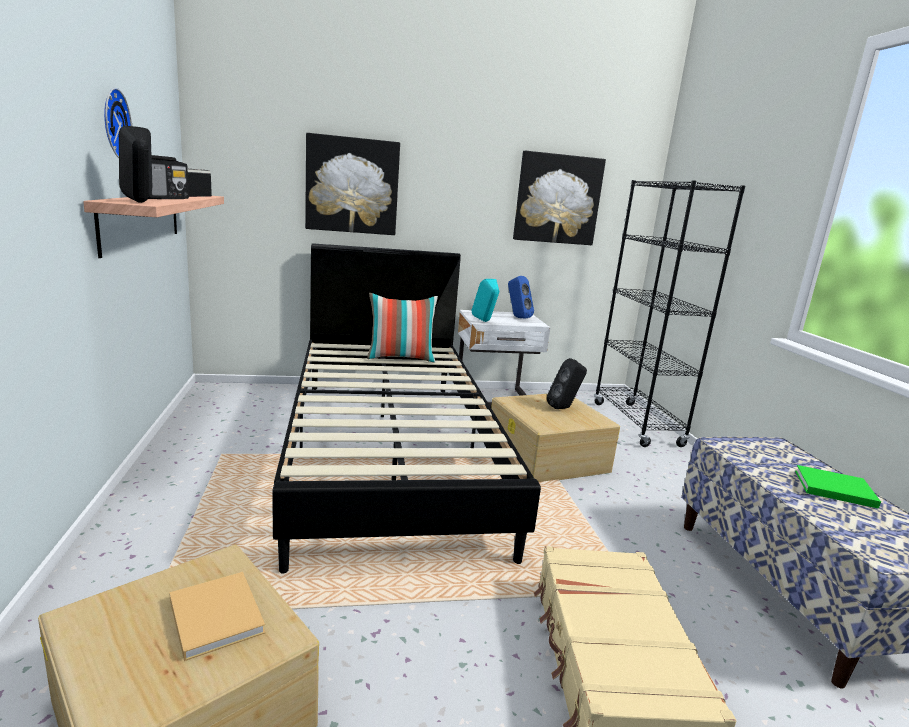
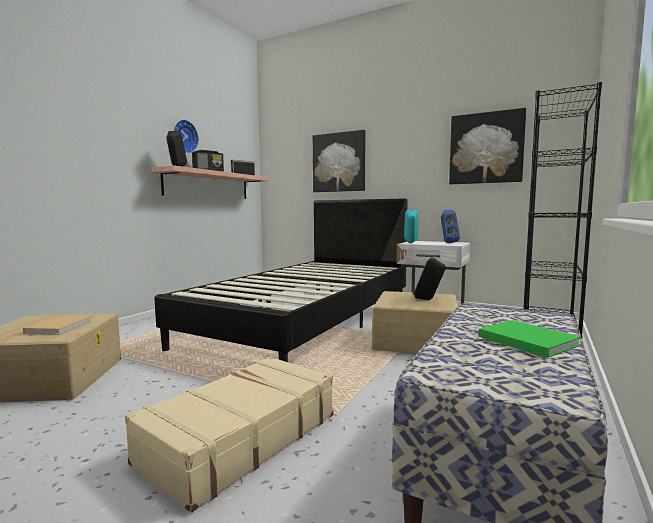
camera: 40 degrees right, 10 degrees down
pillow [367,293,438,362] -> none

